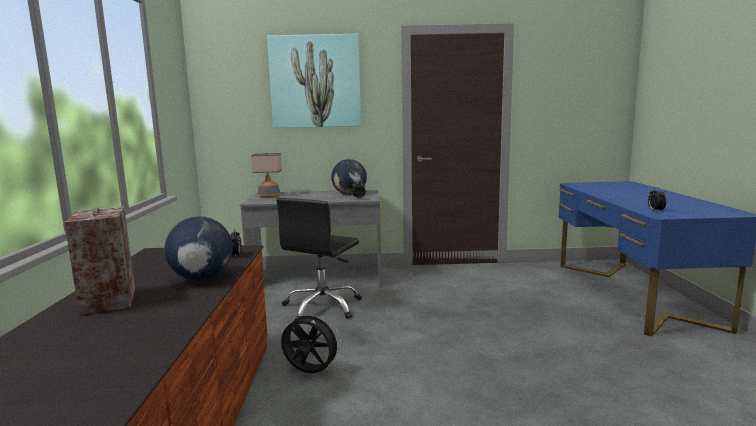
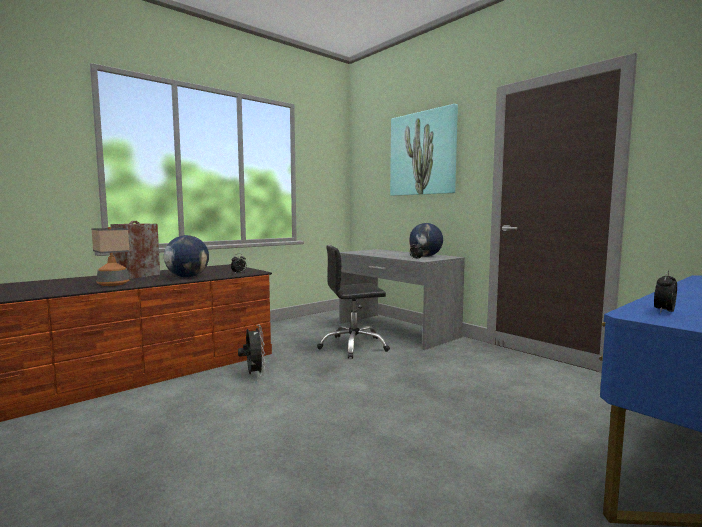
camera: 50 degrees right, 5 degrees down
table lamp [251,153,282,198] -> table lamp moved to [91,227,130,286]

